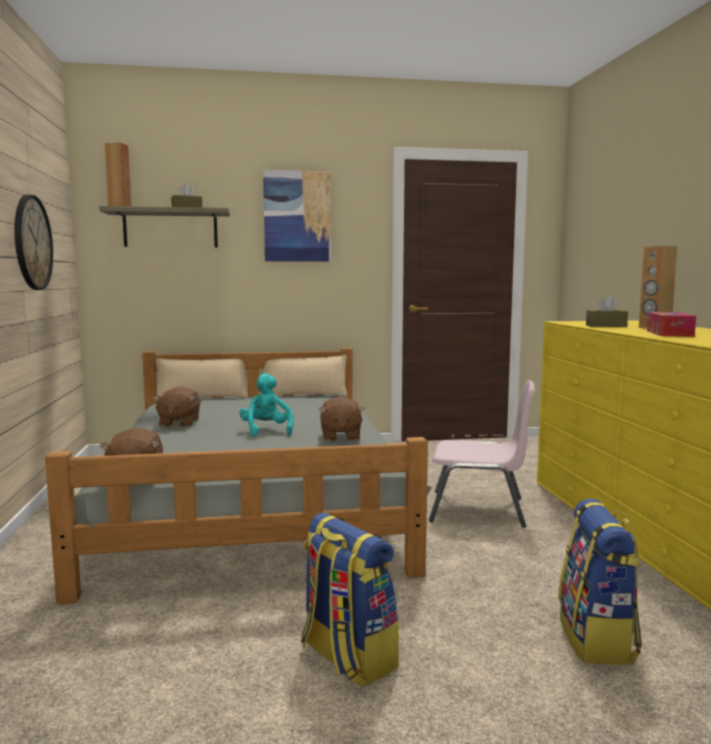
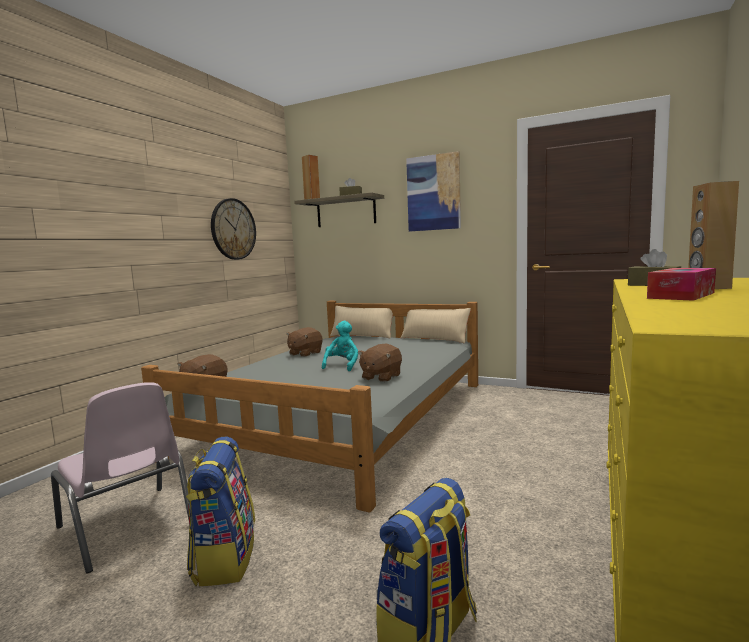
camera: 35 degrees right, 0 degrees up
pink chair [429,380,535,528] -> pink chair moved to [51,382,189,574]

